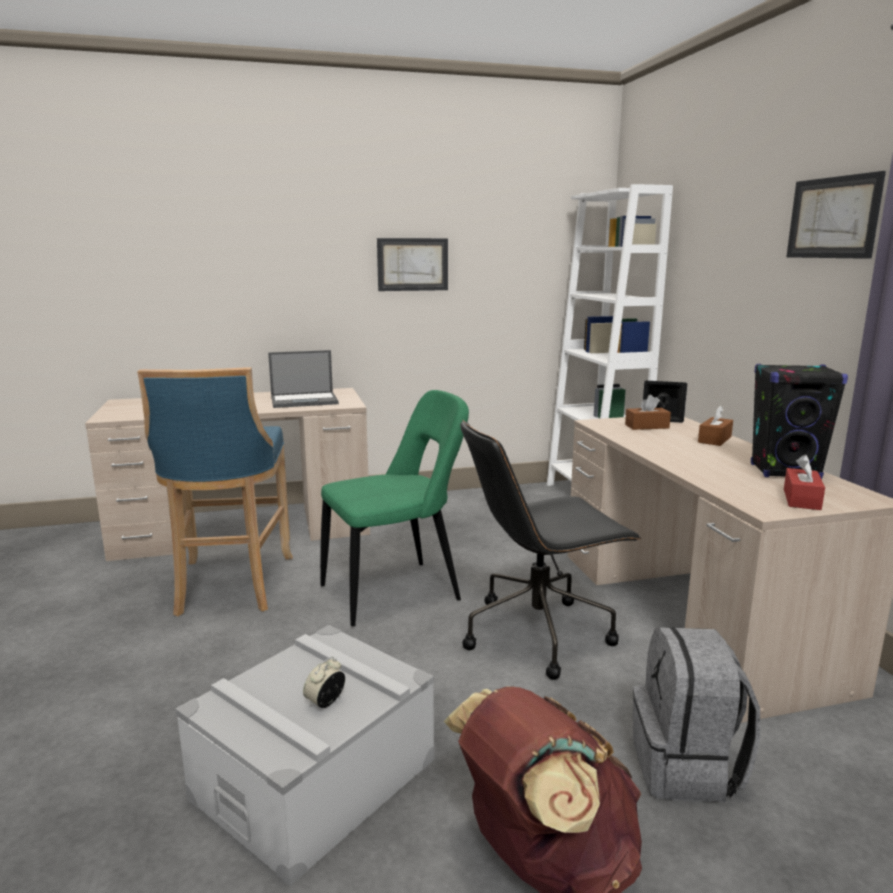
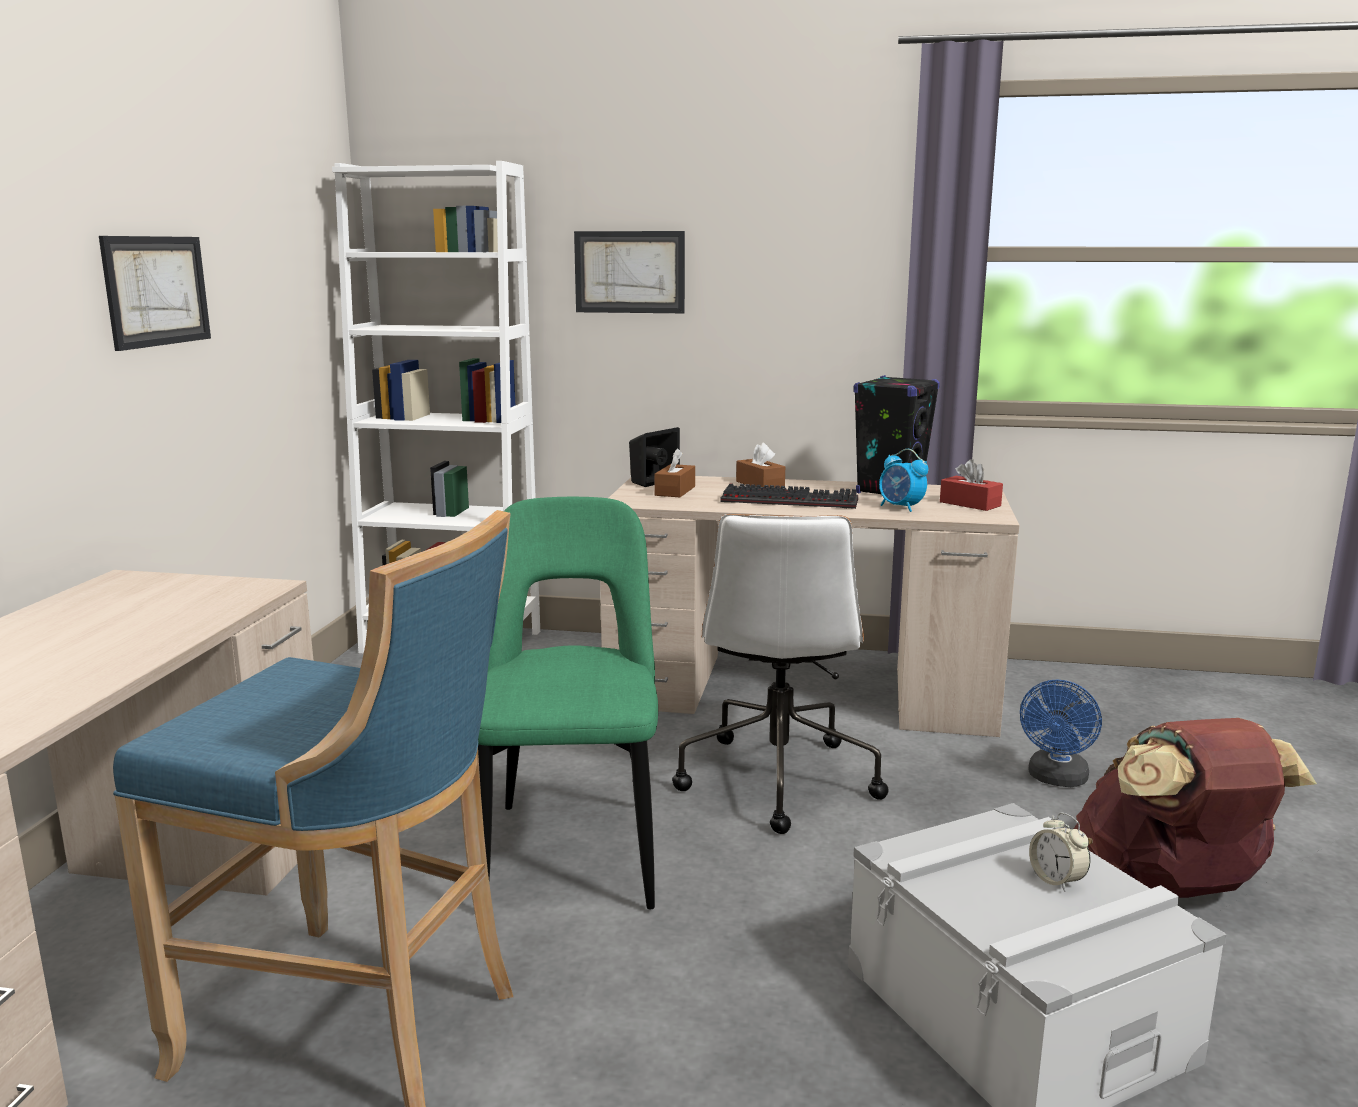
camera: 65 degrees left, 0 degrees up
laptop [268,350,339,408] -> none
black office chair [460,420,641,680] -> white office chair [672,514,889,834]
grey backpack [633,627,760,802] -> blue fan [1020,680,1102,787]
picture [786,171,886,259] -> picture moved to [574,231,685,313]
none -> keyboard [720,483,858,509]
none -> alarm clock [879,449,928,512]

